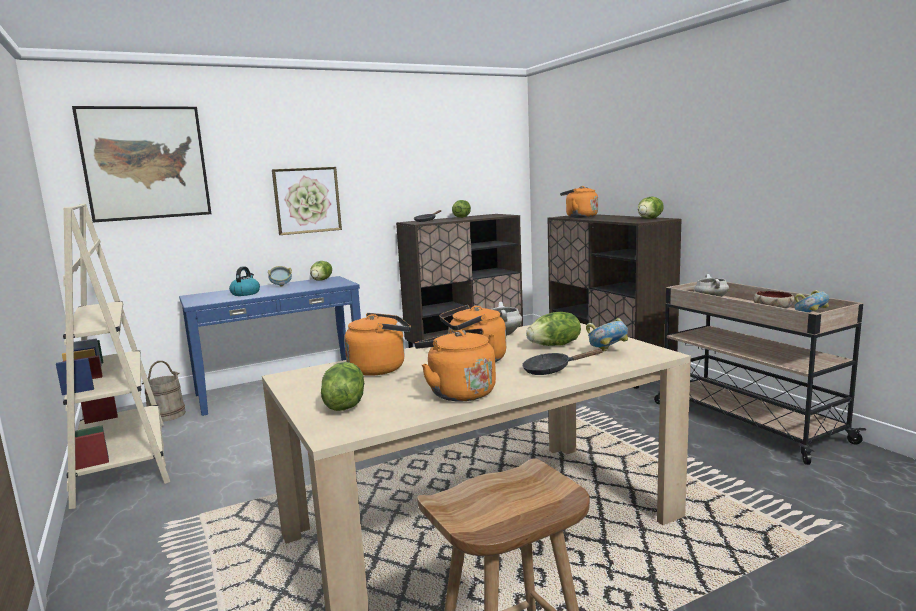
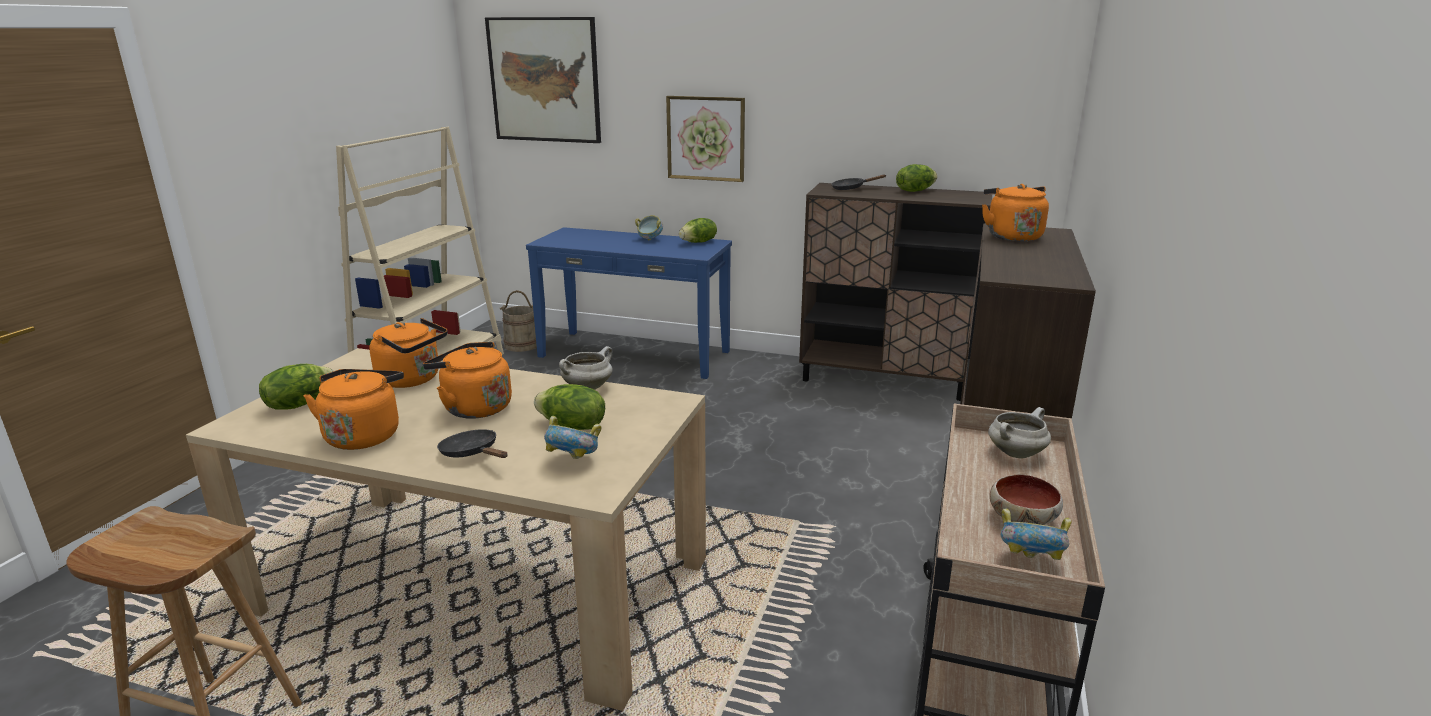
camera: 45 degrees right, 10 degrees up
kettle [229,266,260,296] -> none
lettuce [638,197,664,219] -> none

